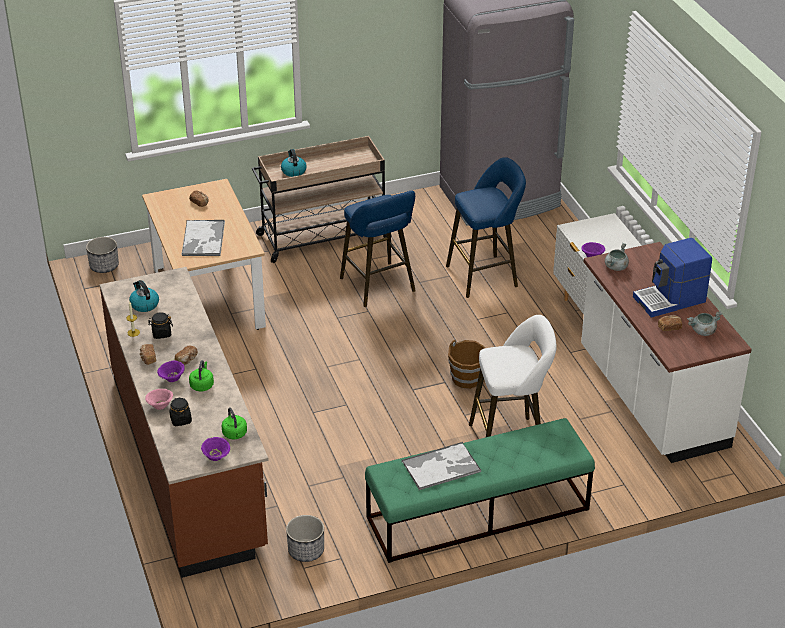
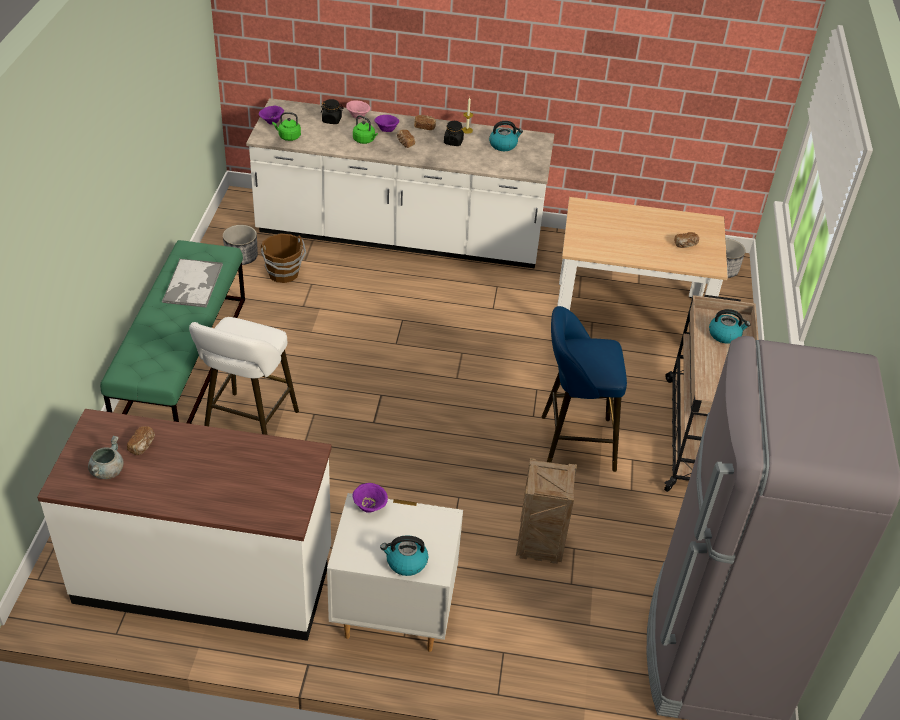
camera: 115 degrees right, 5 degrees up
brown counter [100,267,268,578] -> white counter [246,98,554,269]
tray [181,220,225,256] -> none
blue stool [446,157,526,298] -> crate [516,458,577,564]
brown bucket [448,340,485,389] -> brown bucket moved to [261,233,306,283]
grey cooking pot [605,243,629,271] -> none
coffee machine [633,238,712,317] -> none
none -> kettle [380,536,428,576]

